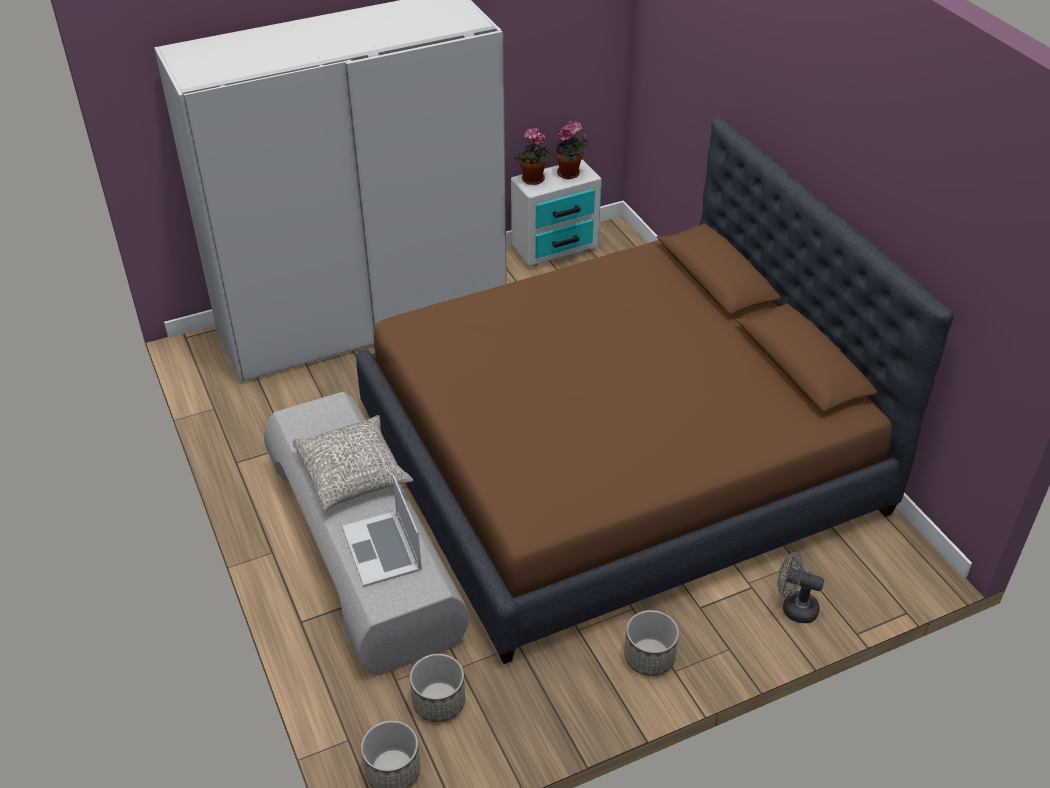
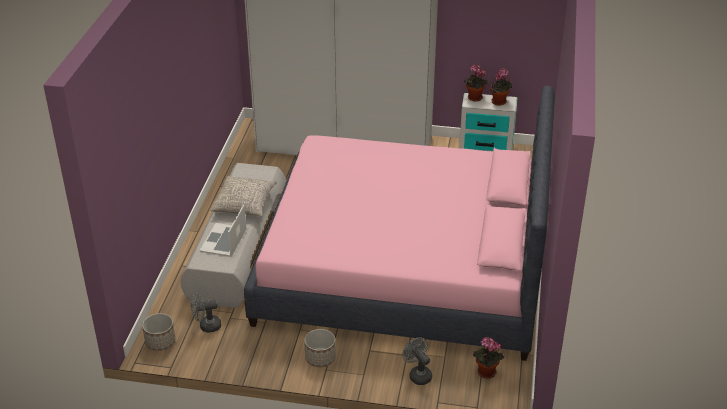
camera: 35 degrees right, 5 degrees down
brown bed [356,117,954,664] -> pink bed [244,85,555,361]
planter [410,654,465,722] -> grey fan [191,293,221,333]
none -> potted plant [473,337,504,379]

